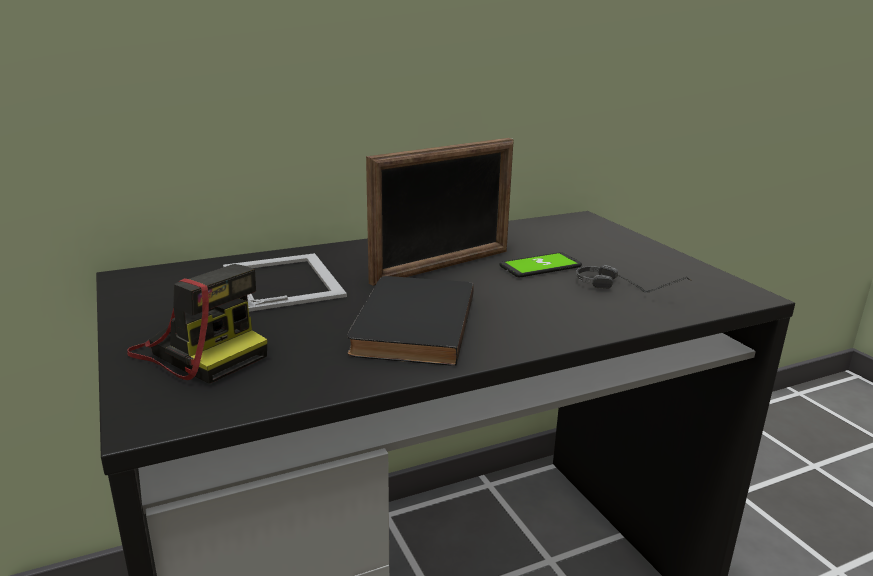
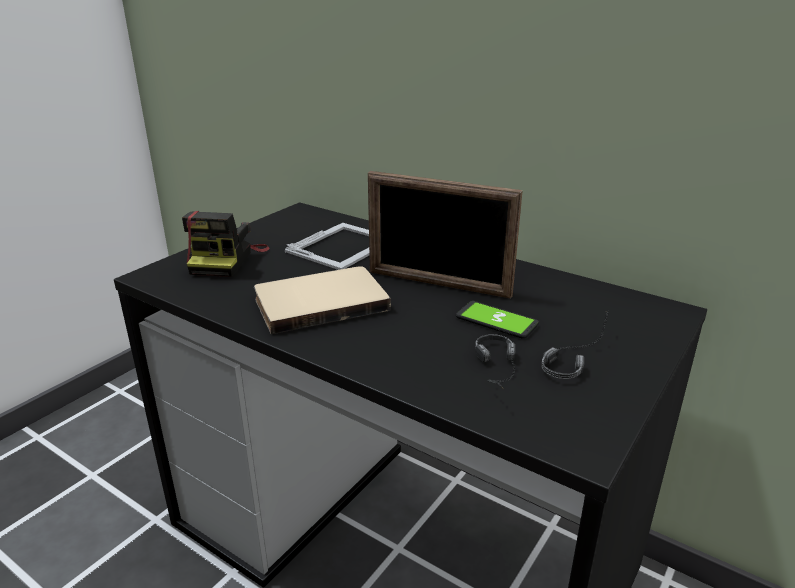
camera: 60 degrees right, 5 degrees up
black book [347,276,474,366] -> beige book [254,266,391,334]
none -> headphones [541,311,609,379]

